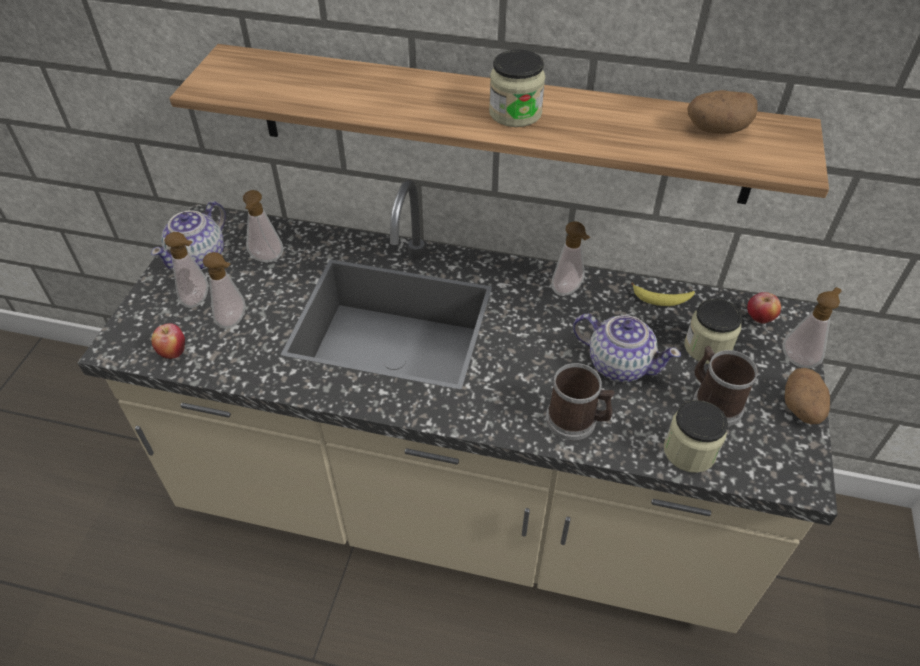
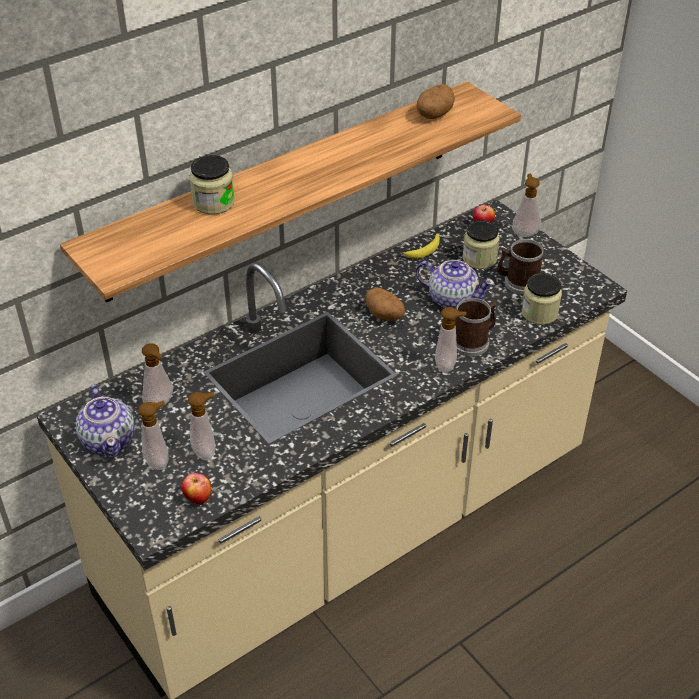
camera: 50 degrees left, 5 degrees down
jar [489,50,545,127] -> jar moved to [189,155,235,214]
soap dispenser [551,221,591,296] -> soap dispenser moved to [435,307,466,373]
teapot [573,314,681,382] -> teapot turned 45 degrees clockwise [415,260,494,309]
potato [785,368,830,424] -> potato moved to [365,288,405,321]

